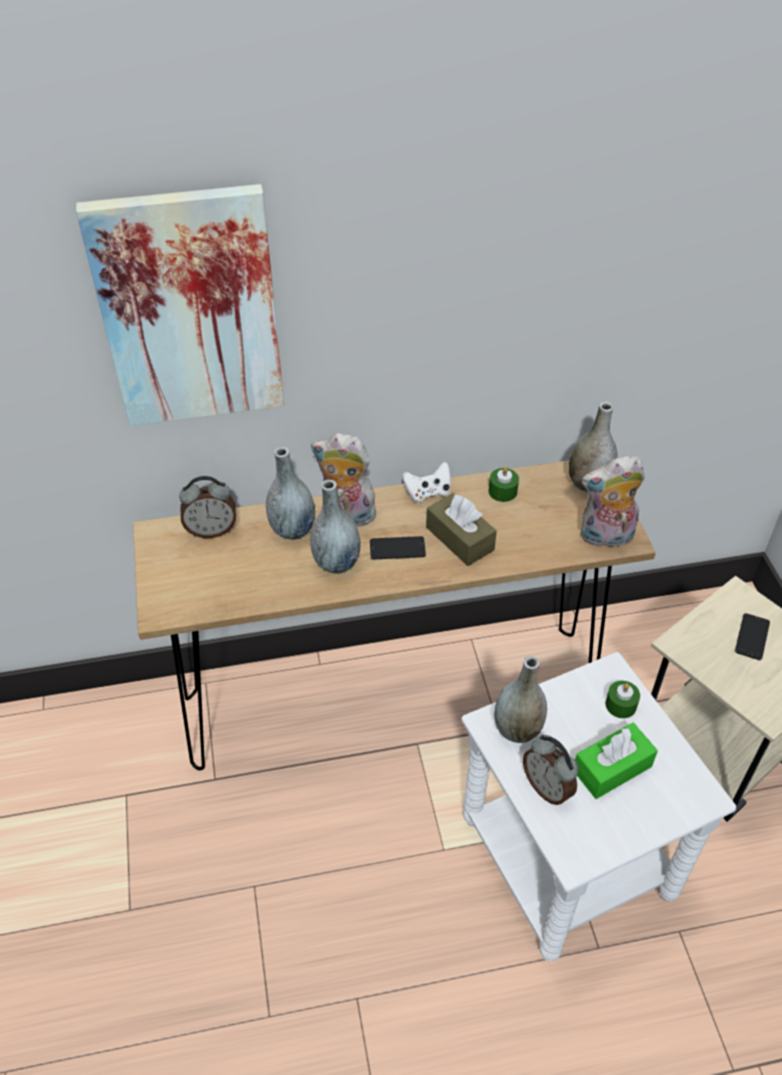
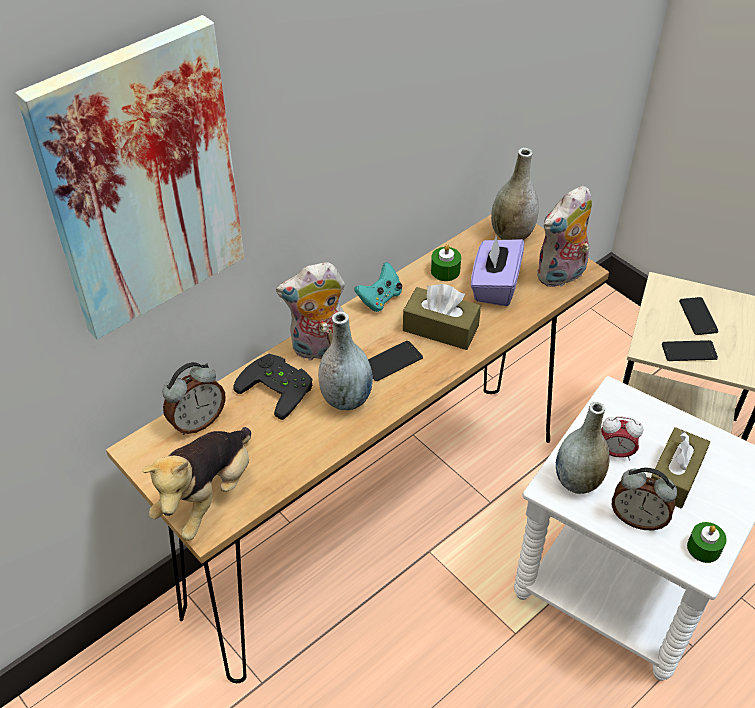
camera: 30 degrees left, 0 degrees up
grey vase [266,447,315,540] -> black game controller [233,354,313,420]
white game controller [402,462,451,503] -> turquoise game controller [354,262,402,312]
green tissue box [575,723,658,799] -> brown tissue box [651,427,710,508]
green candle [605,681,640,718] -> green candle moved to [687,522,727,563]
none -> plush toy [142,427,251,541]
none -> purple tissue box [471,236,524,306]
none -> alarm clock [601,416,643,460]
none -> phone [662,340,718,361]

